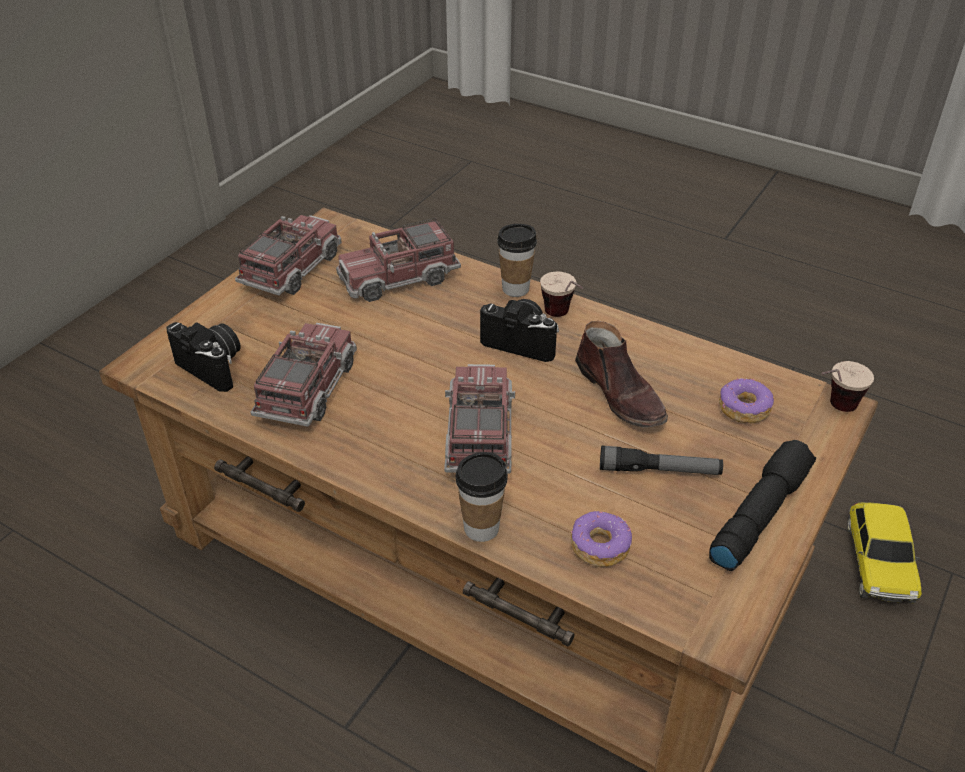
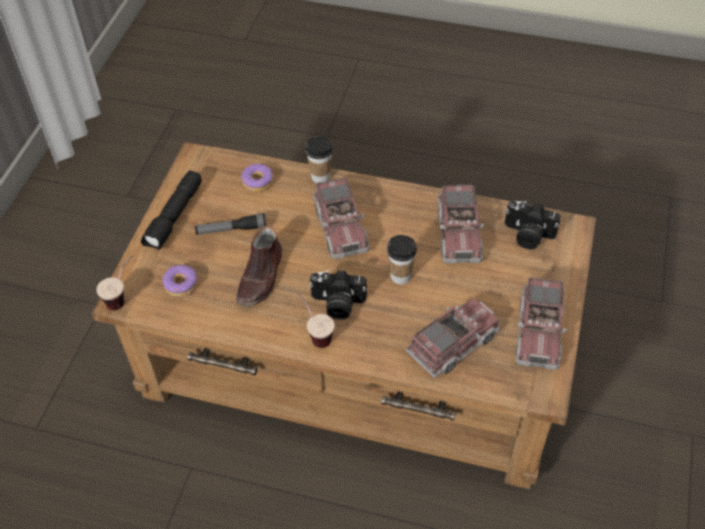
camera: 165 degrees right, 10 degrees up
cup [497,224,537,297] -> cup moved to [387,235,417,284]
brown shoe [575,321,668,427] -> brown shoe turned 120 degrees counterclockwise [236,225,282,306]
toy car [847,502,922,603] -> none

